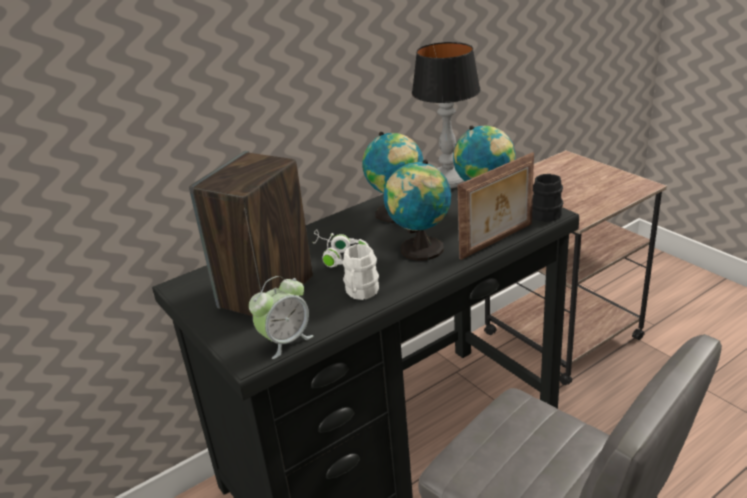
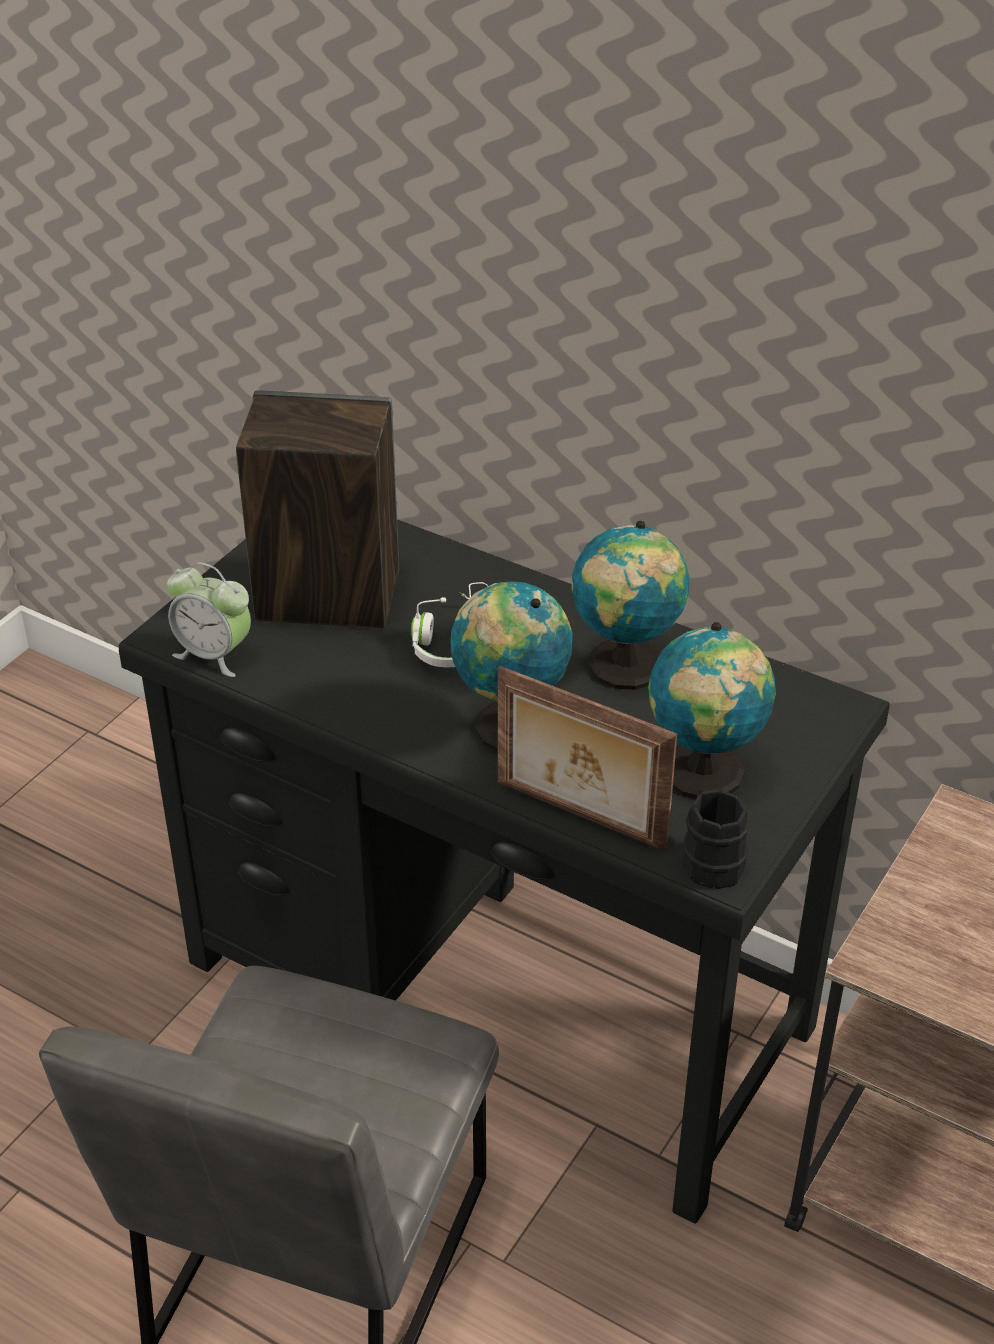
camera: 65 degrees right, 10 degrees up
white mug [343,244,379,300] -> none
table lamp [412,42,481,188] -> none

